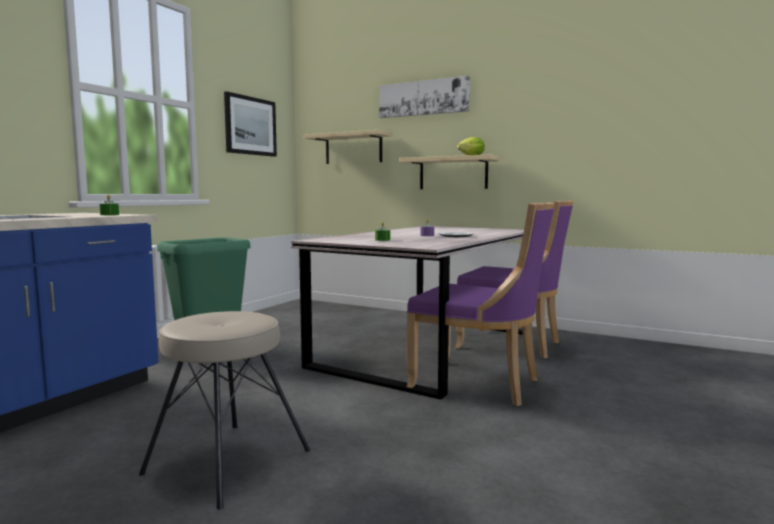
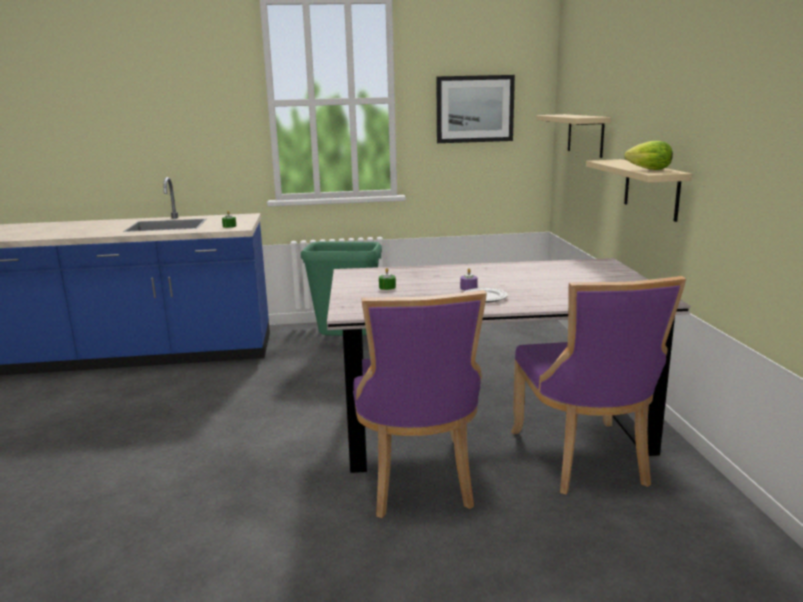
camera: 55 degrees right, 10 degrees up
beige stool [139,311,310,510] -> none
picture [379,76,470,118] -> none

